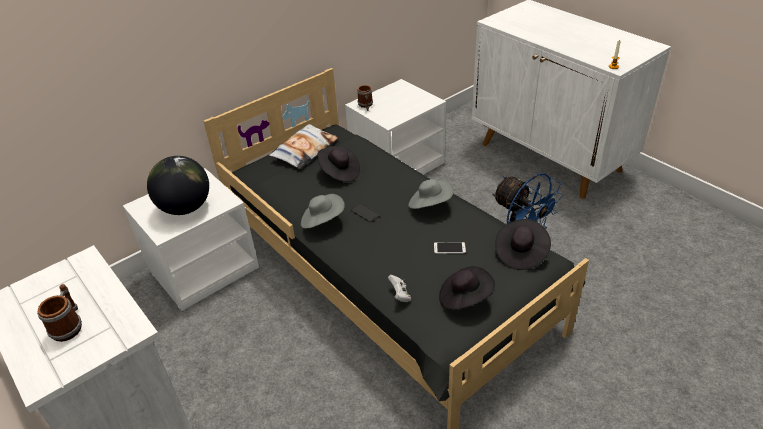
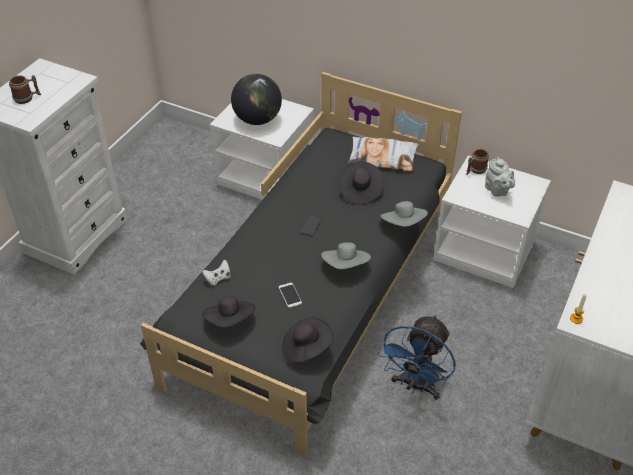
camera: 65 degrees right, 5 degrees up
grey hat [301,194,345,229] -> grey hat moved to [380,201,428,227]
none -> grey teapot [485,157,515,196]

